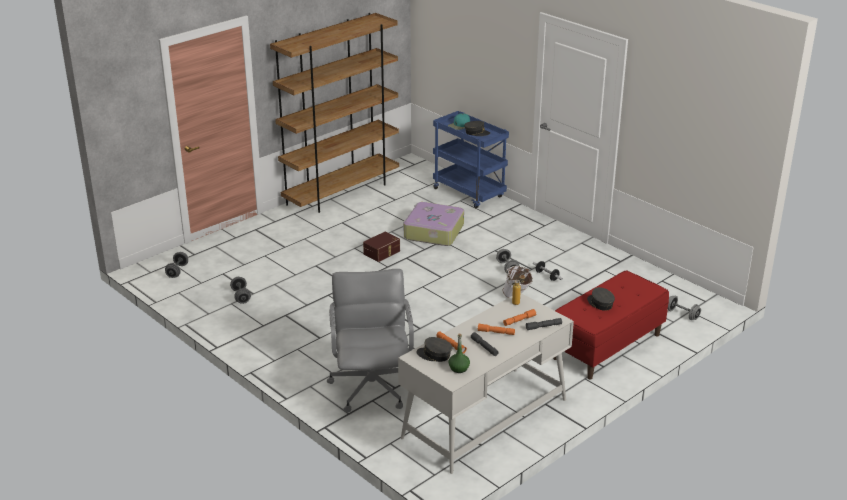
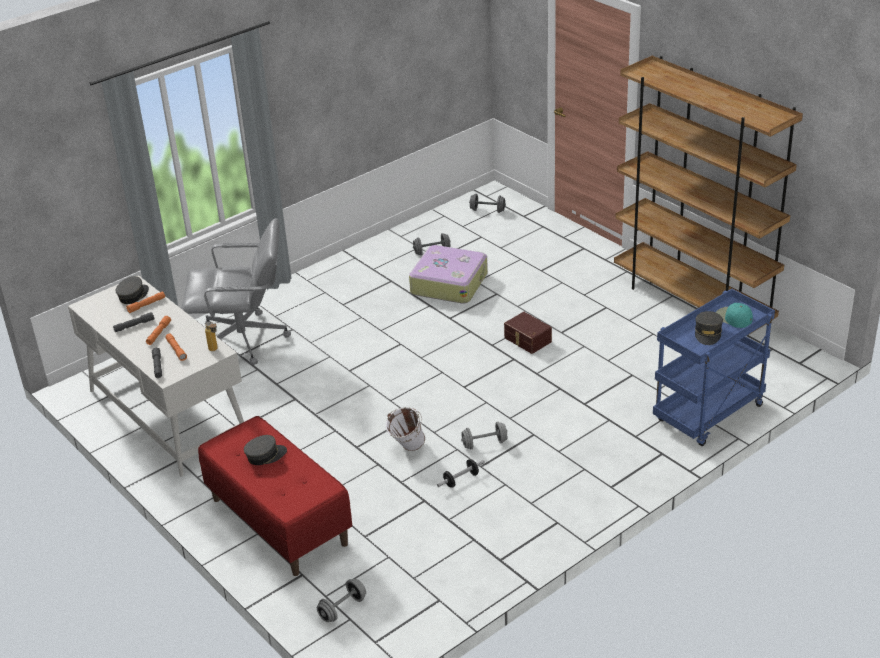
camera: 95 degrees right, 5 degrees up
suitcase [403,202,464,246] -> suitcase moved to [409,245,488,304]
green bottle [449,334,470,373] -> none

